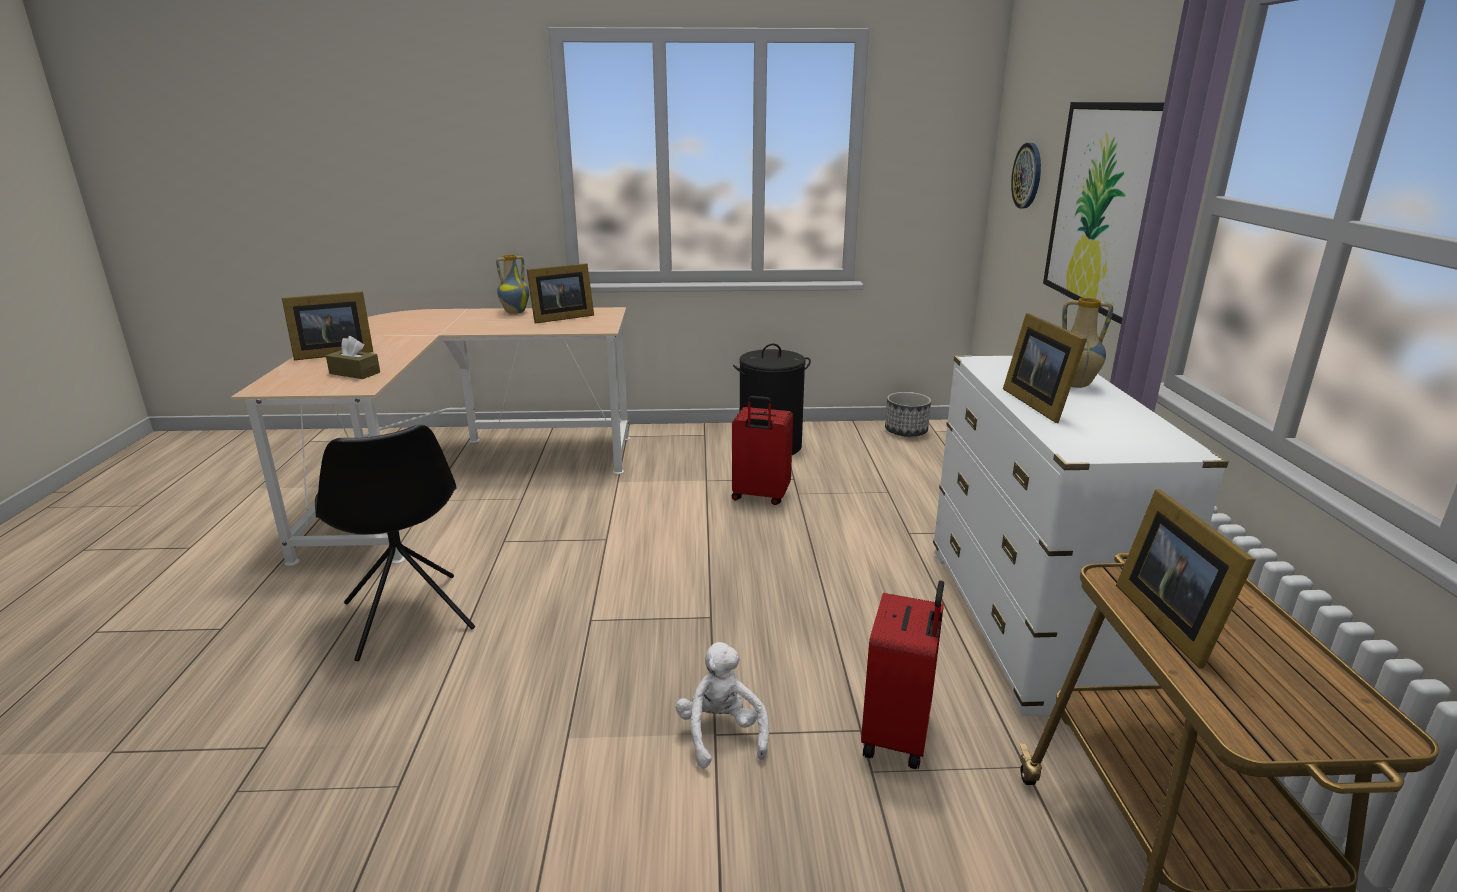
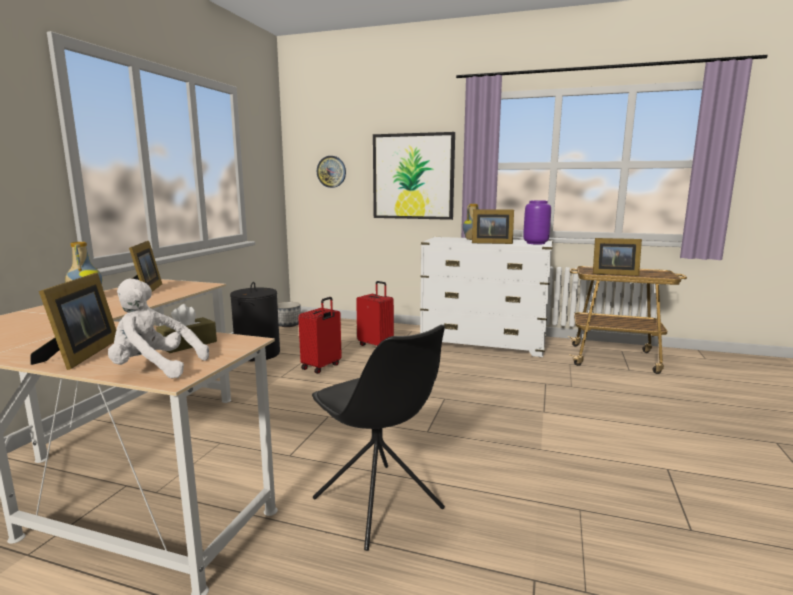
camera: 70 degrees left, 10 degrees down
black chair [315,425,475,661] -> black chair turned 60 degrees clockwise [312,324,445,551]
white plush toy [676,642,769,769] -> white plush toy moved to [108,278,209,379]
red suitcase [861,581,944,769] -> red suitcase moved to [356,281,394,346]
none -> purple vase [523,200,551,245]

